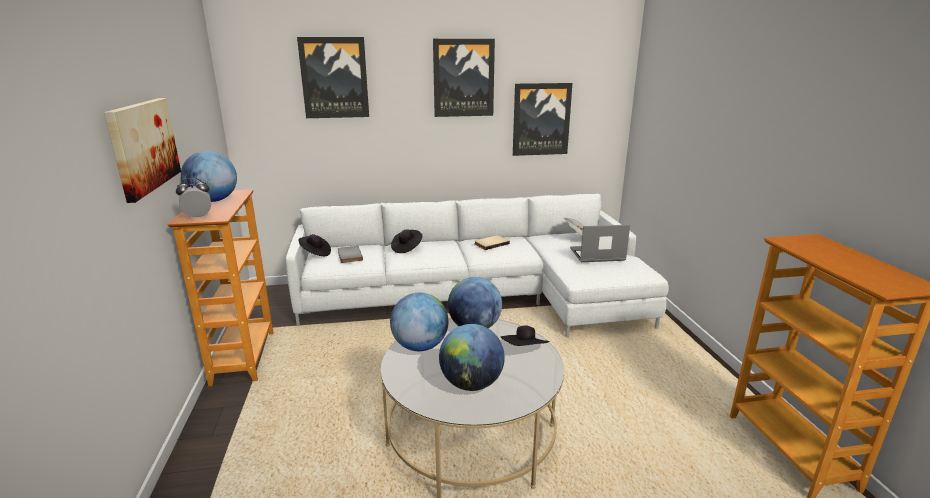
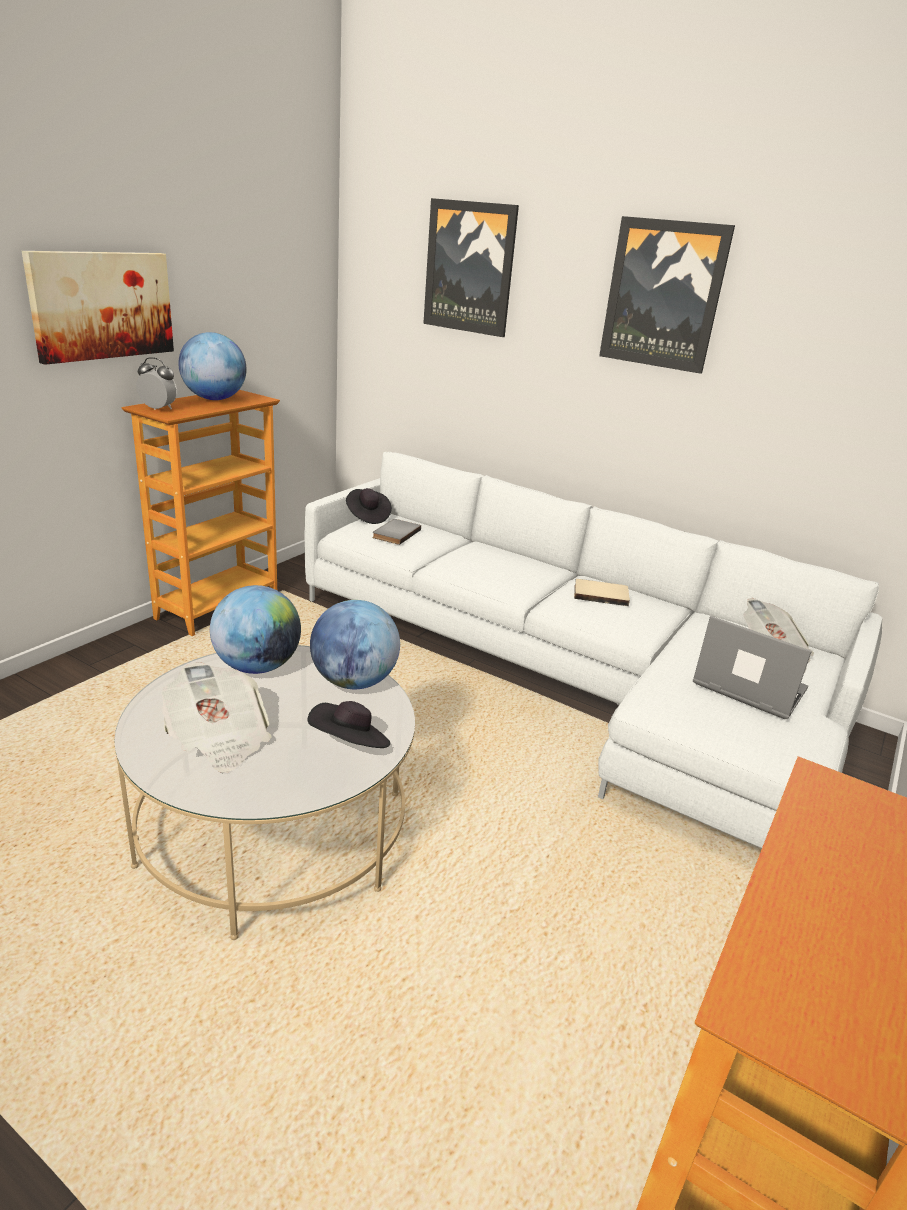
camera: 40 degrees right, 5 degrees up
black hat [391,229,422,253] -> none
globe [439,324,505,391] -> newspaper [161,662,272,773]
picture [513,83,572,156] -> none

